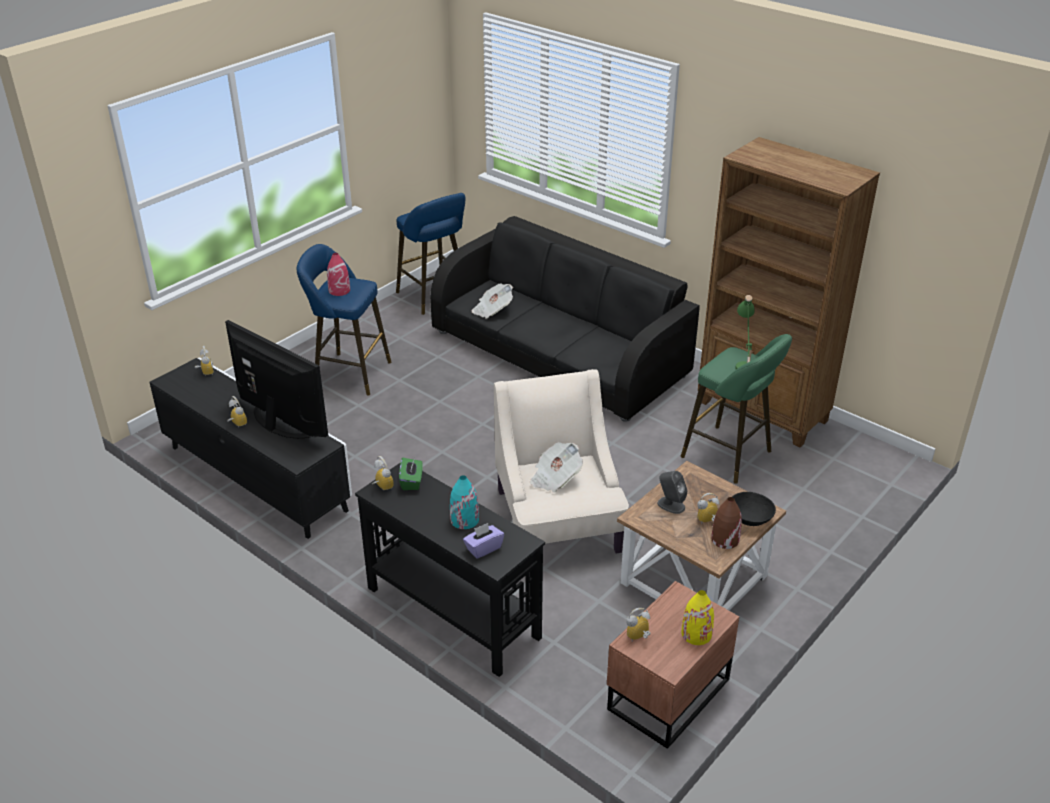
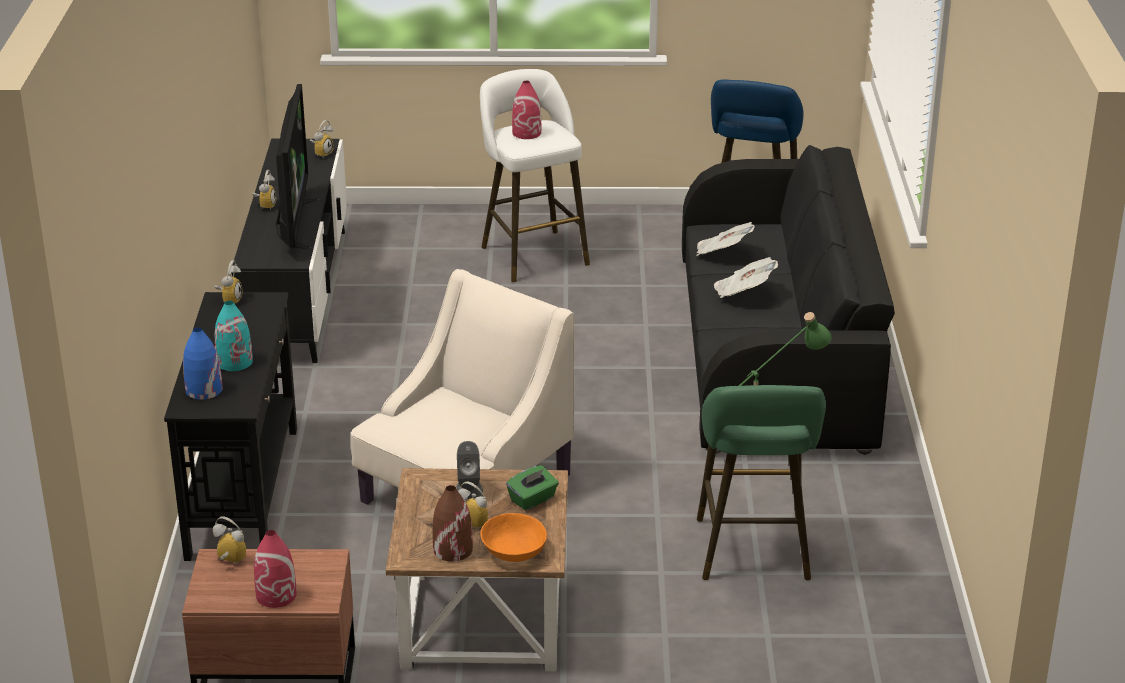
camera: 50 degrees right, 5 degrees down
blue stool [297,244,391,396] -> white stool [480,69,590,282]
green tissue box [399,458,423,490] -> green tissue box moved to [506,465,559,510]
purple tissue box [463,523,504,559] -> blue vase [183,327,222,400]
newspaper [530,442,583,492] -> newspaper moved to [714,257,778,298]
yellow vase [682,590,714,645] -> red vase [254,530,297,608]
brown bookcase [698,137,880,447] -> none
black bowl [732,492,776,526] -> orange bowl [480,513,547,562]

